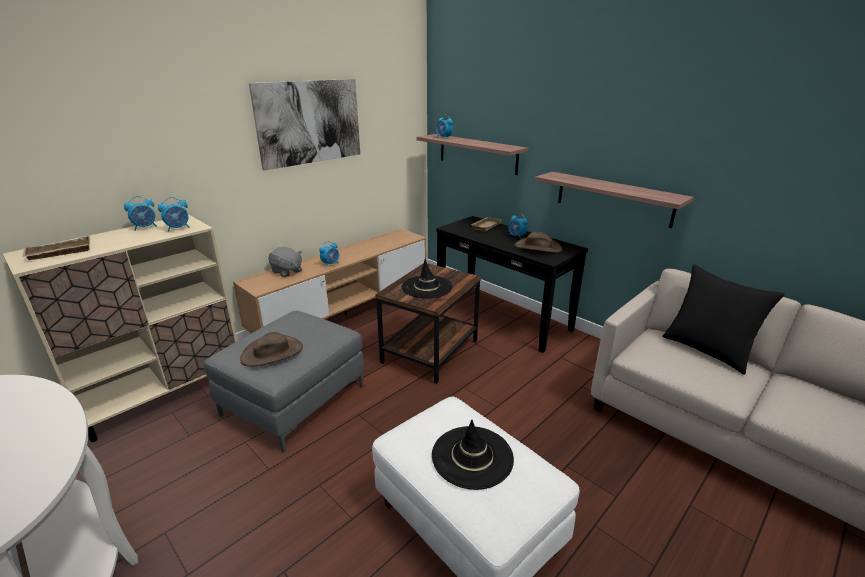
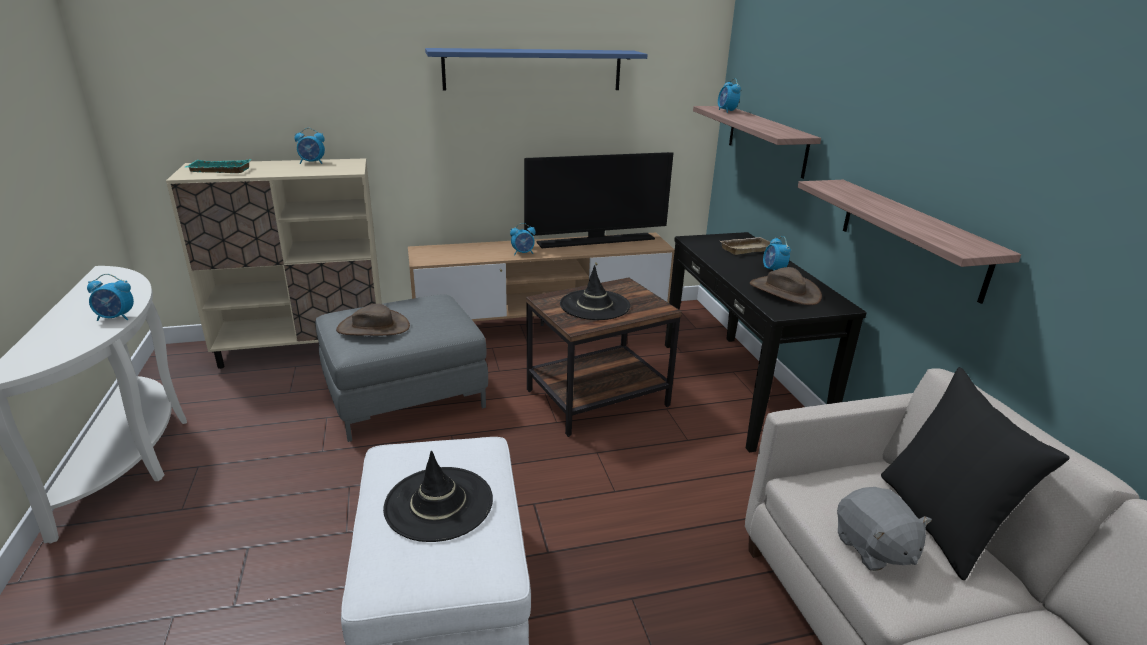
camera: 30 degrees right, 0 degrees up
beige tray [22,235,90,260] -> turquoise tray [185,159,251,173]
alarm clock [158,197,190,232] -> alarm clock moved to [87,274,134,321]
picture [249,79,360,170] -> blue shelf [425,48,648,91]
grey plush toy [268,247,302,277] -> grey plush toy moved to [837,487,932,571]
none -> television [524,152,674,248]

